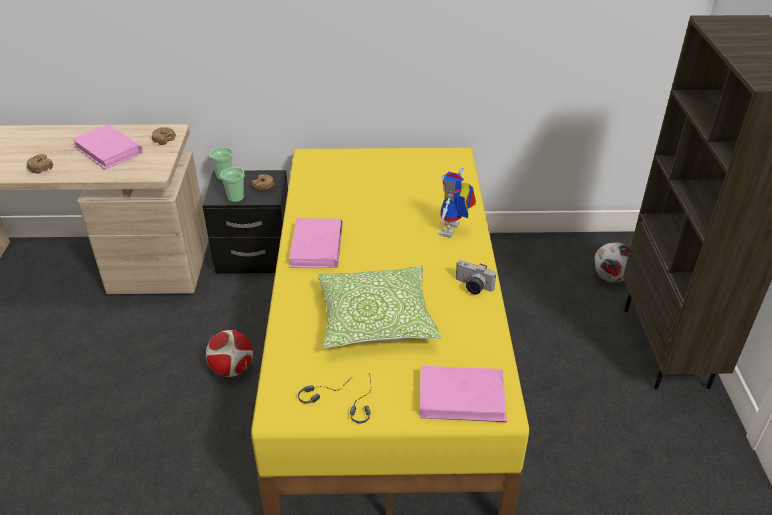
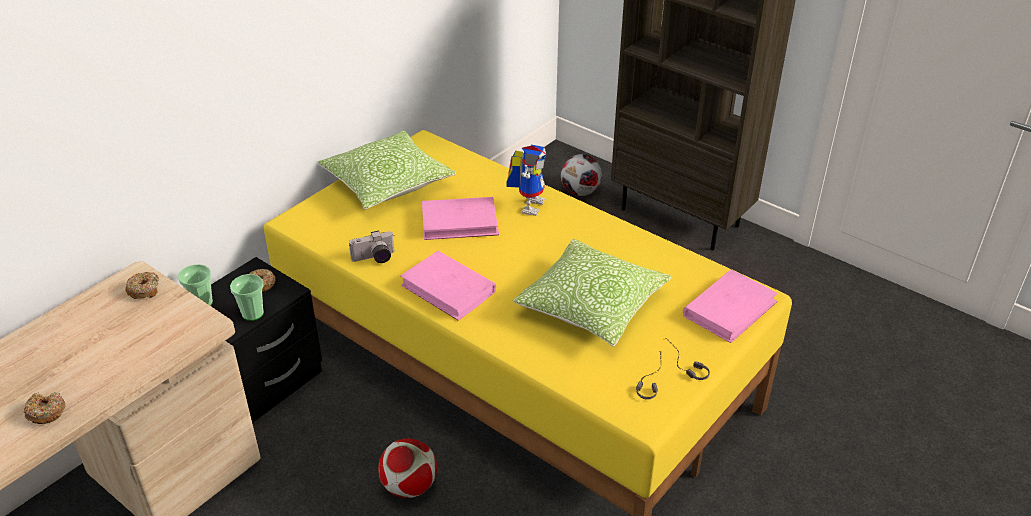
camera: 50 degrees left, 0 degrees up
pink book [72,125,143,169] -> pink book moved to [422,197,499,240]
toy robot [438,167,476,238] -> toy robot turned 135 degrees counterclockwise [506,145,546,216]
camera [456,260,496,294] -> camera moved to [349,230,394,263]
none -> pillow [318,130,456,210]

